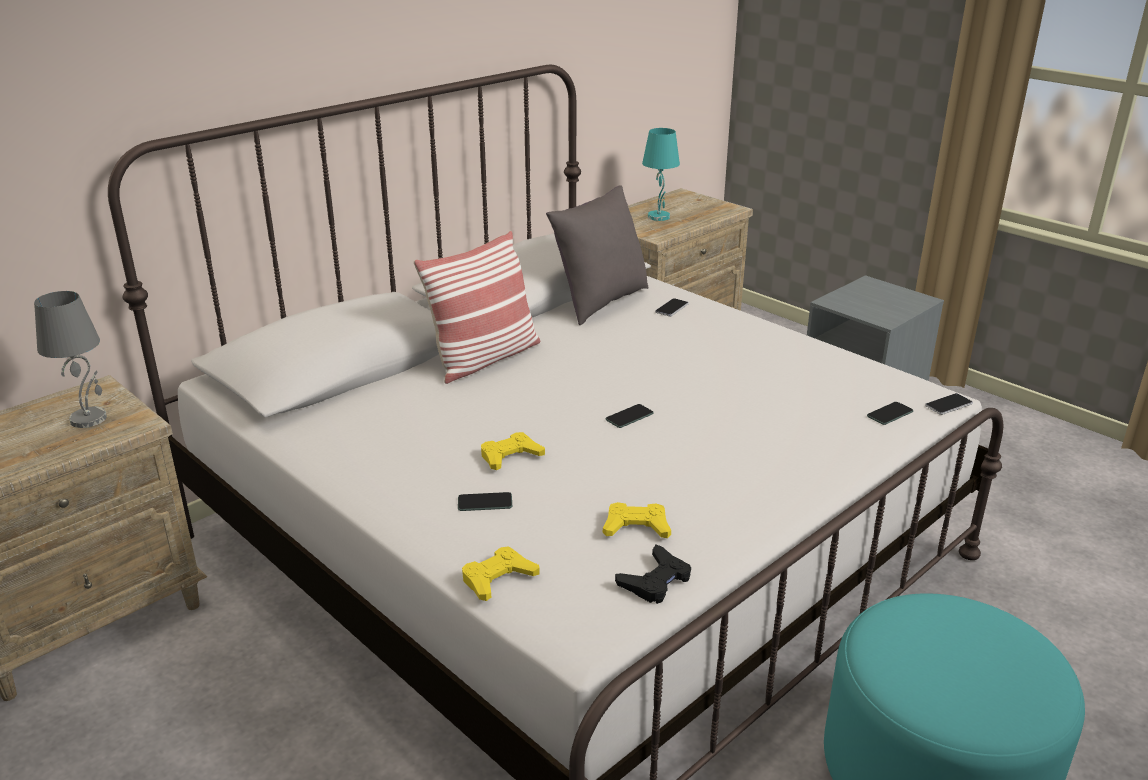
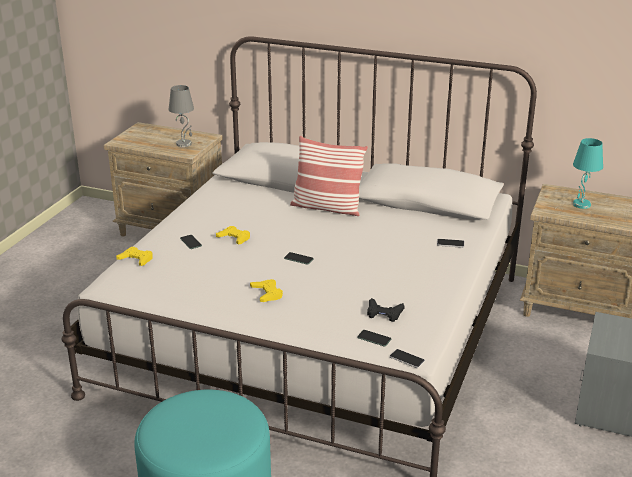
camera: 65 degrees right, 0 degrees up
grey pillow [546,186,649,325] -> none
yellow game controller [603,502,671,538] -> yellow game controller moved to [250,279,283,302]
black game controller [615,544,691,604] -> black game controller moved to [367,298,405,322]

